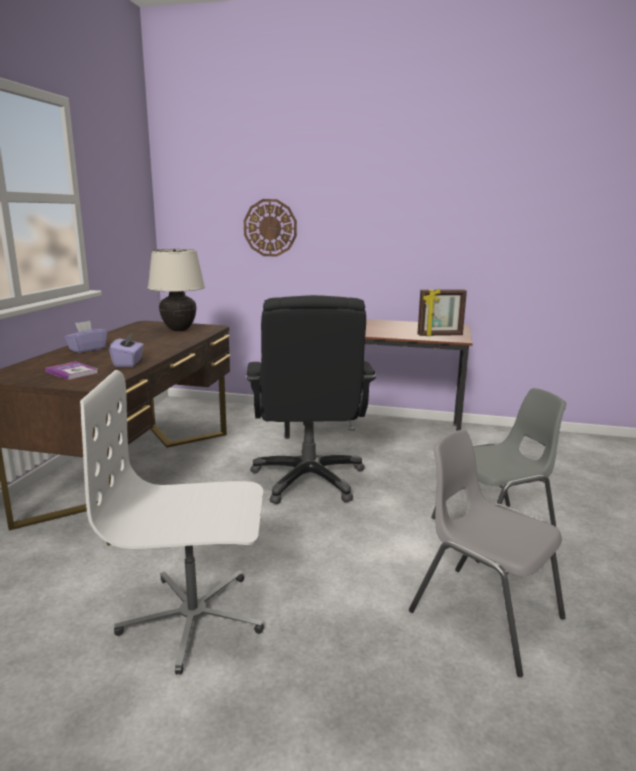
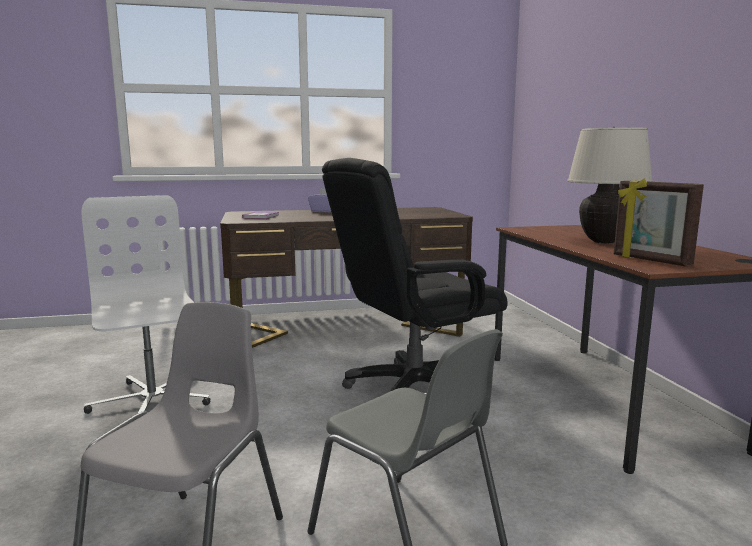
camera: 65 degrees right, 5 degrees down
purple tissue box [109,332,144,367] -> none
beige table lamp [147,249,205,331] -> beige table lamp moved to [567,127,653,243]
wall clock [244,199,297,257] -> none

